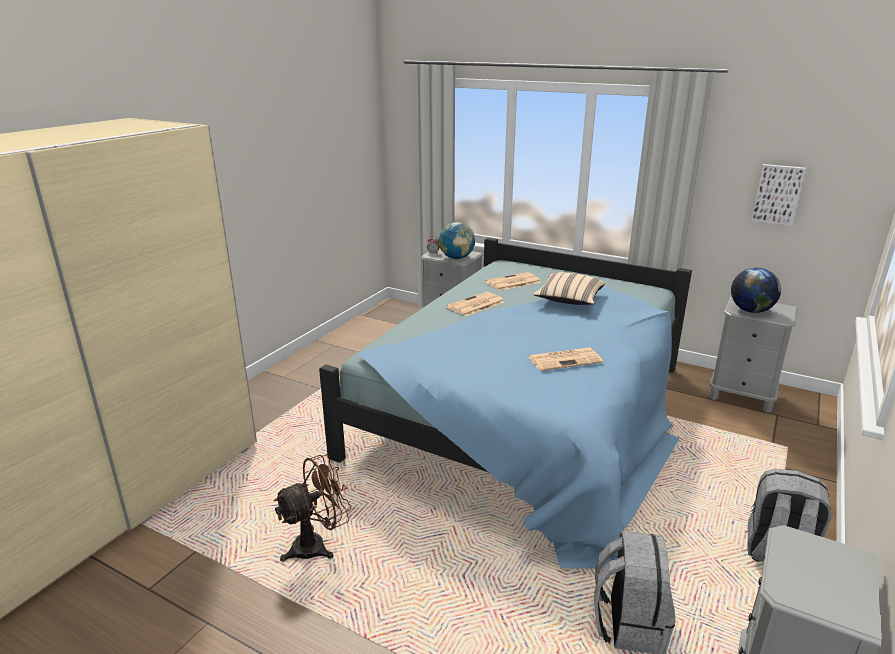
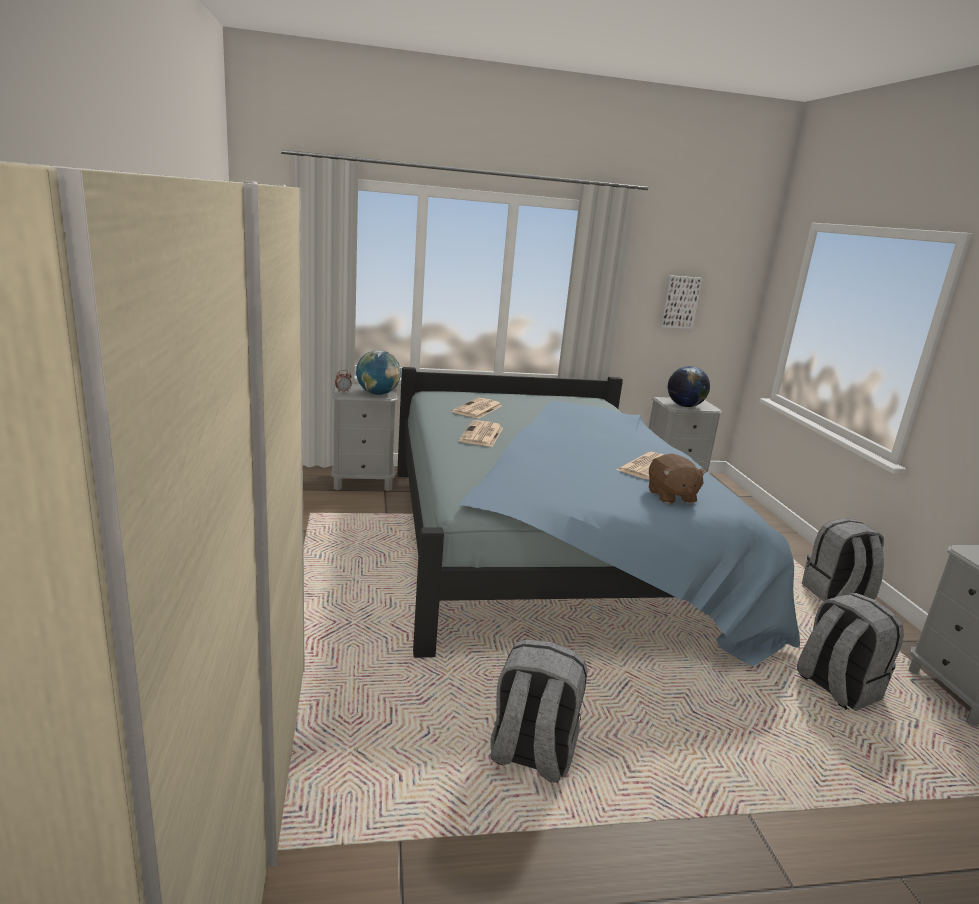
camera: 40 degrees left, 5 degrees down
brown fan [274,454,352,562] -> grey backpack [490,639,588,784]
beige pillow [533,272,605,305] -> none
none -> brown plush toy [649,453,707,504]

